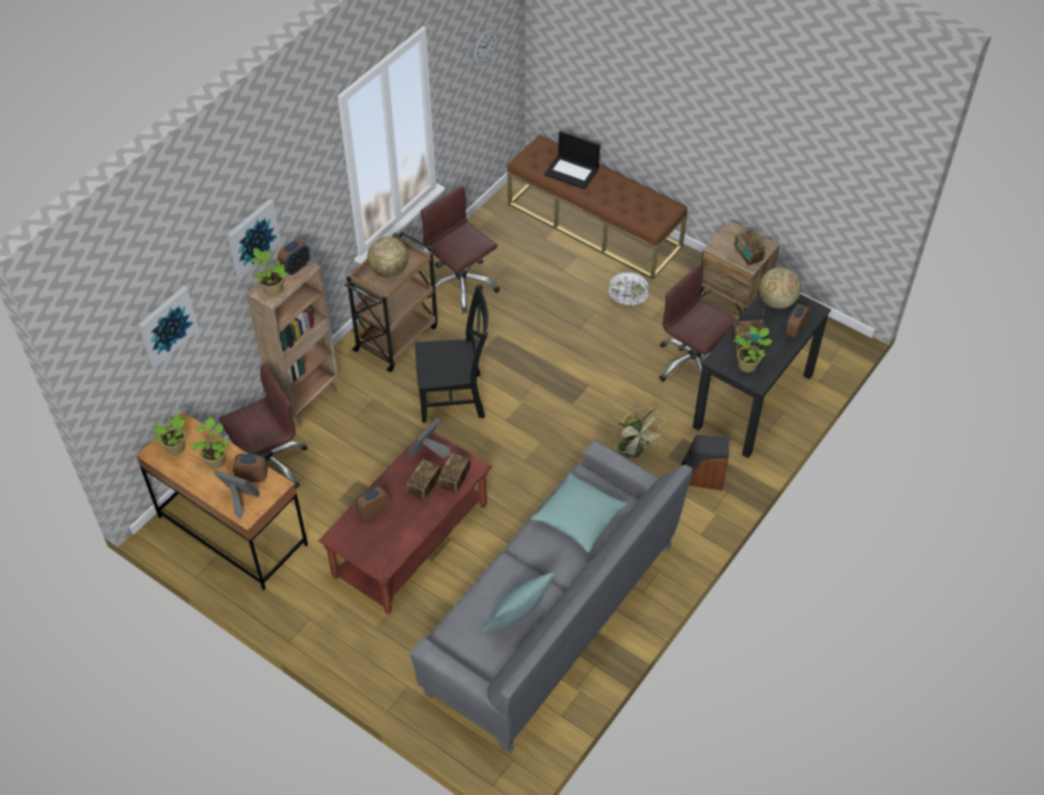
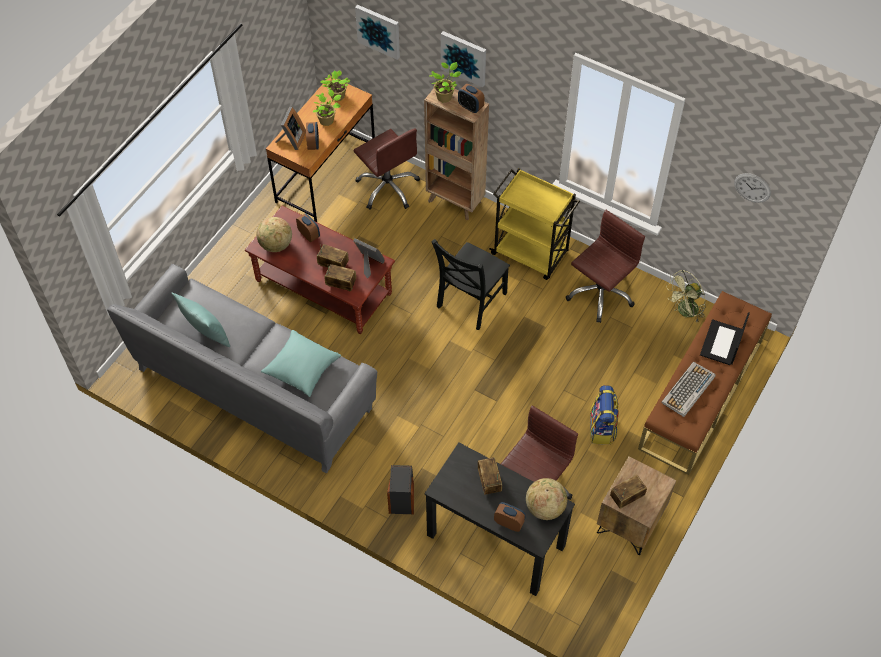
camera: 85 degrees right, 5 degrees up
brown cart [344,232,438,372] -> yellow cart [489,168,580,280]
globe [367,236,408,278] -> globe moved to [256,217,292,252]
black chair [415,284,488,423] -> black chair turned 45 degrees clockwise [431,239,510,330]
white fan [606,272,651,308] -> backpack [590,385,619,445]
green fan [612,408,665,459] -> green fan moved to [666,270,706,323]
potted plant [734,327,773,373] -> none
none -> keyboard [661,362,716,417]

